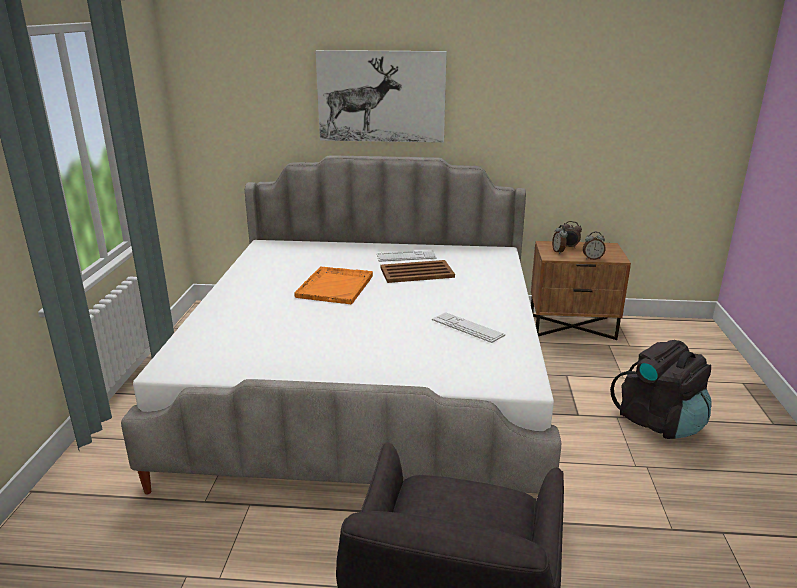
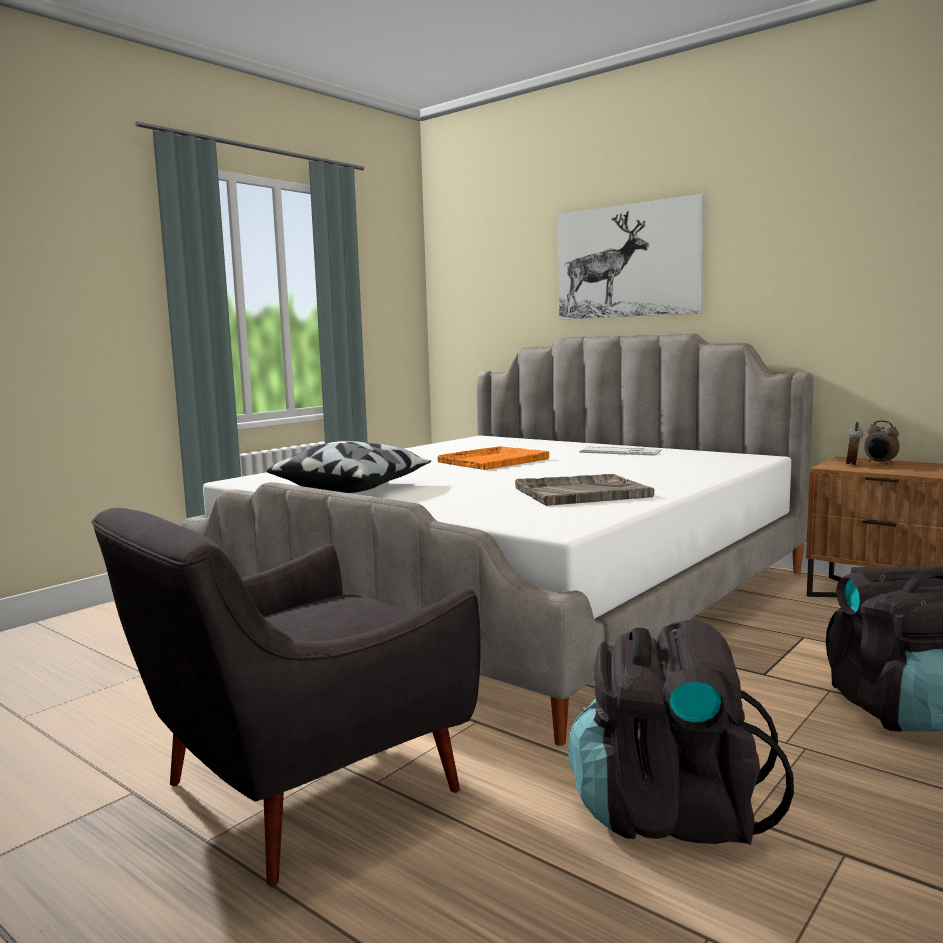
camera: 35 degrees right, 15 degrees down
brown tray [380,260,455,283] -> none
keyboard [432,312,505,343] -> grey tray [515,474,654,506]
alarm clock [583,231,606,260] -> none
none -> pillow [267,441,431,493]
none -> black backpack [568,619,794,845]

